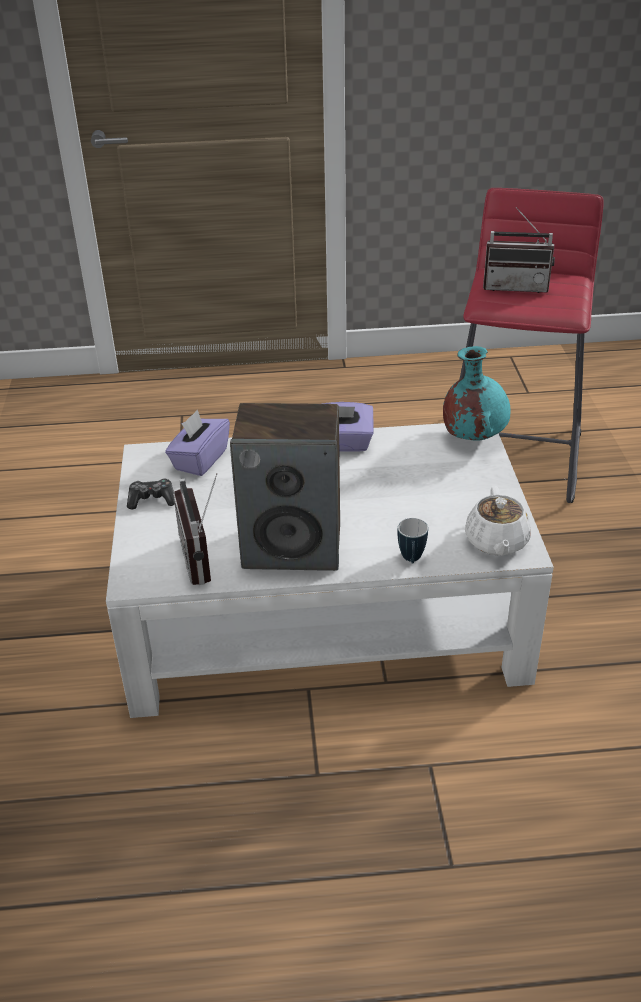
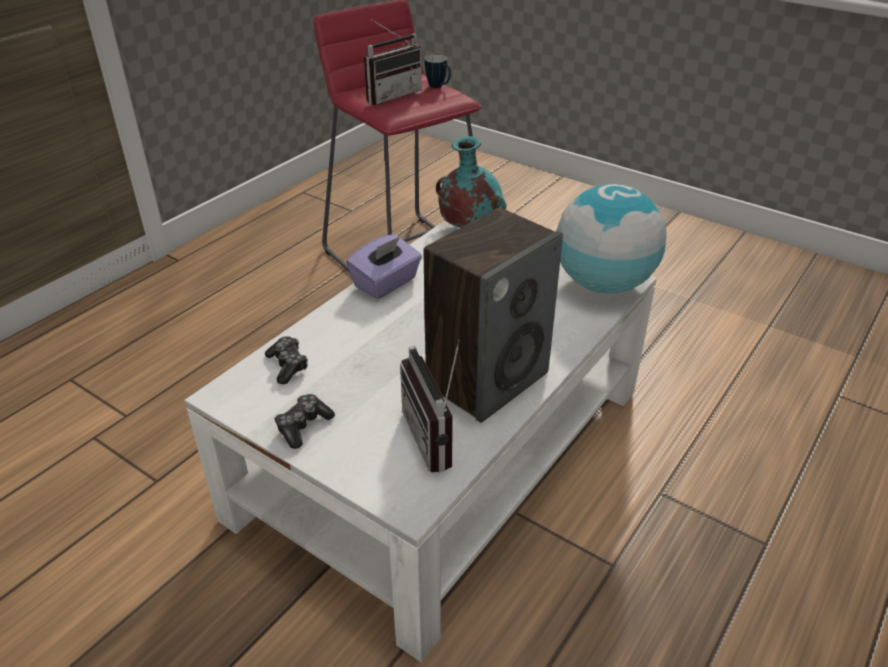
camera: 50 degrees left, 0 degrees up
purple tissue box [165,410,230,476] -> game controller [265,336,308,384]
radio [173,473,217,585] -> radio turned 45 degrees clockwise [400,339,460,473]
mug [397,518,428,564] -> mug moved to [425,54,451,88]
white teapot [465,486,531,556] -> globe [557,184,667,294]

